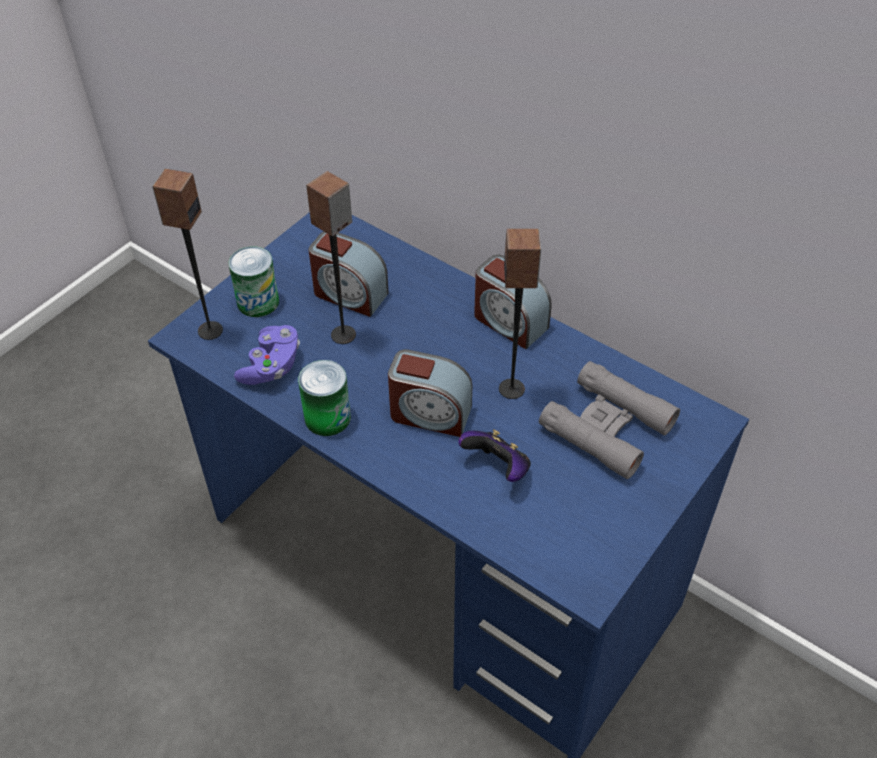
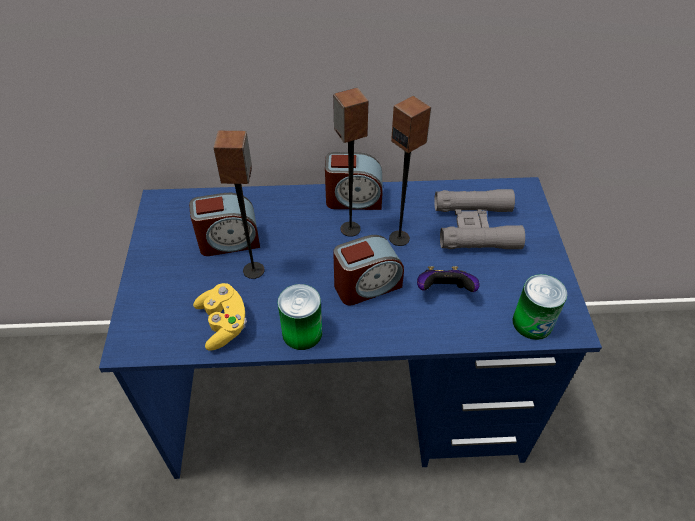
camera: 40 degrees left, 0 degrees up
speaker [152,169,223,340] -> speaker moved to [333,88,368,237]
can [228,246,279,317] -> can moved to [512,274,567,340]
purple game controller [234,325,300,385] -> yellow game controller [193,283,247,351]

